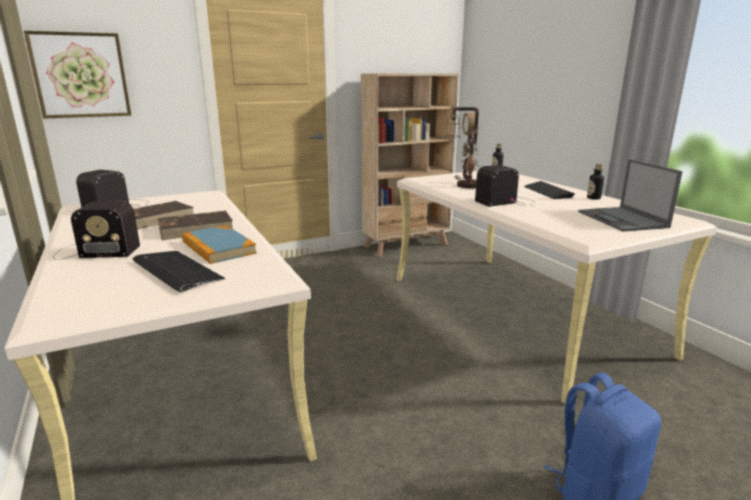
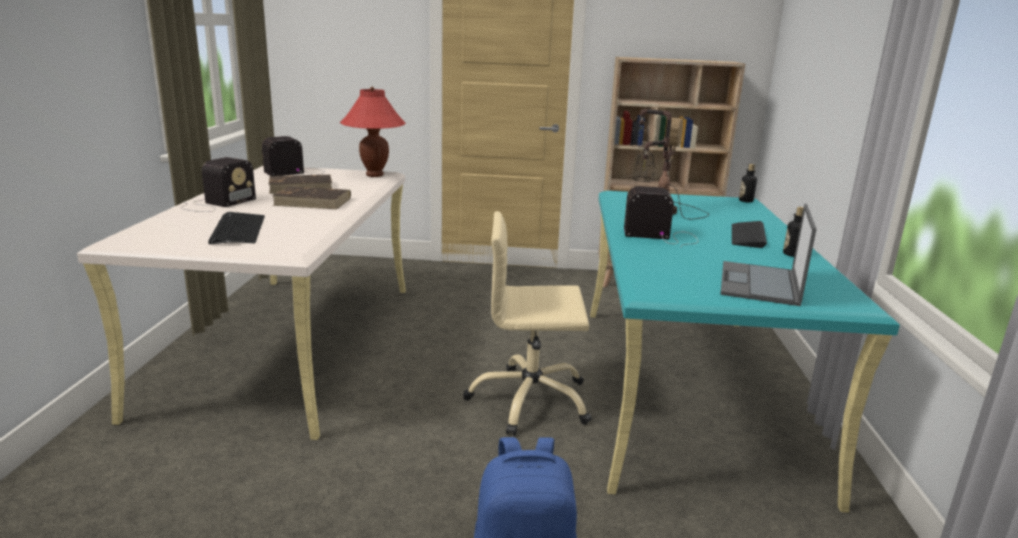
camera: 30 degrees right, 0 degrees up
picture [24,31,131,119] -> none
radio [53,201,140,260] -> radio turned 90 degrees counterclockwise [181,157,256,212]
book [182,225,257,264] -> none
beige desk [397,171,717,404] -> turquoise desk [590,191,900,513]
none -> red table lamp [340,87,406,177]
none -> beige office chair [463,211,592,436]

